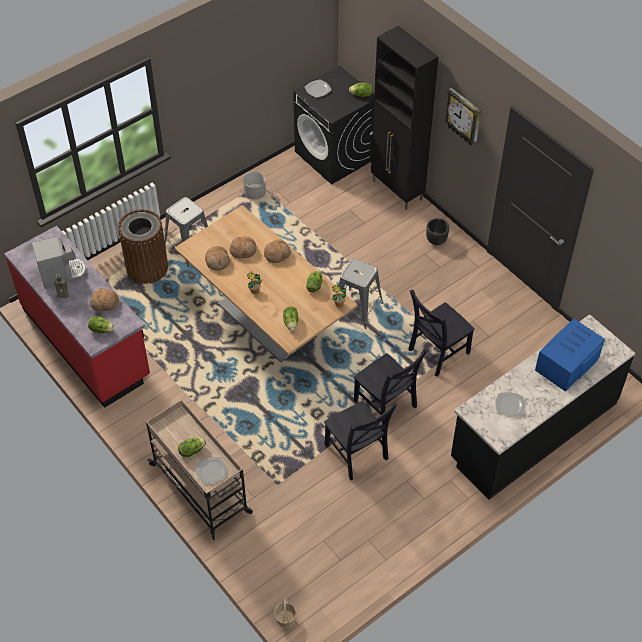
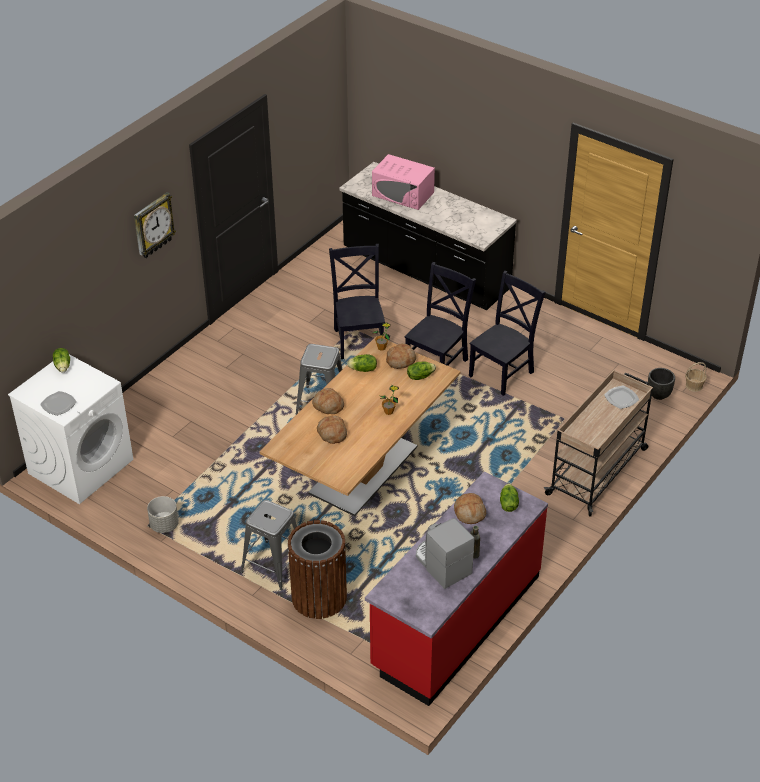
camera: 105 degrees left, 10 degrees down
lettuce [178,438,206,457] -> none
bread [205,246,230,271] -> bread moved to [386,343,416,369]
black washing machine [293,66,374,185] -> white washing machine [8,354,133,504]
black cabinet [371,26,438,210] -> none
black chair [408,290,475,377] -> black chair turned 135 degrees counterclockwise [329,244,385,359]
black planter [426,218,449,245] -> black planter moved to [648,368,675,400]
plate [495,392,525,417] -> none
blue microwave [535,319,605,392] -> pink microwave [372,154,435,210]

